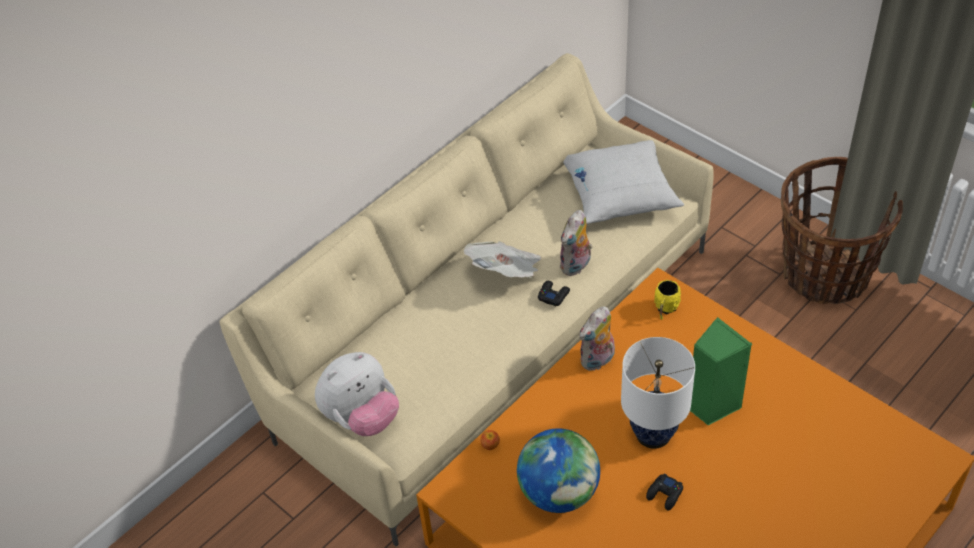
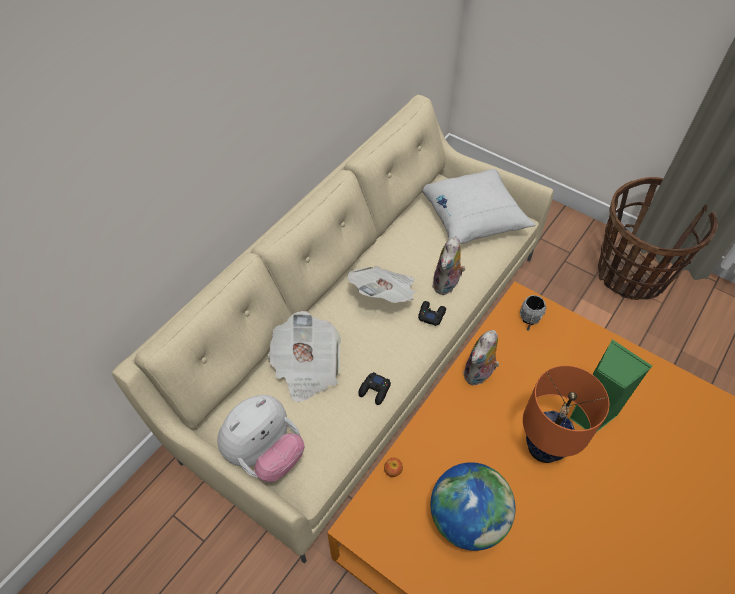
camera: 10 degrees left, 5 degrees up
white table lamp [621,337,695,449] -> orange table lamp [523,366,609,463]
black game controller [646,474,683,510] -> black game controller moved to [358,372,391,405]
yellow mug [654,280,681,320] -> grey mug [520,295,546,331]
none -> newspaper [268,311,341,403]

